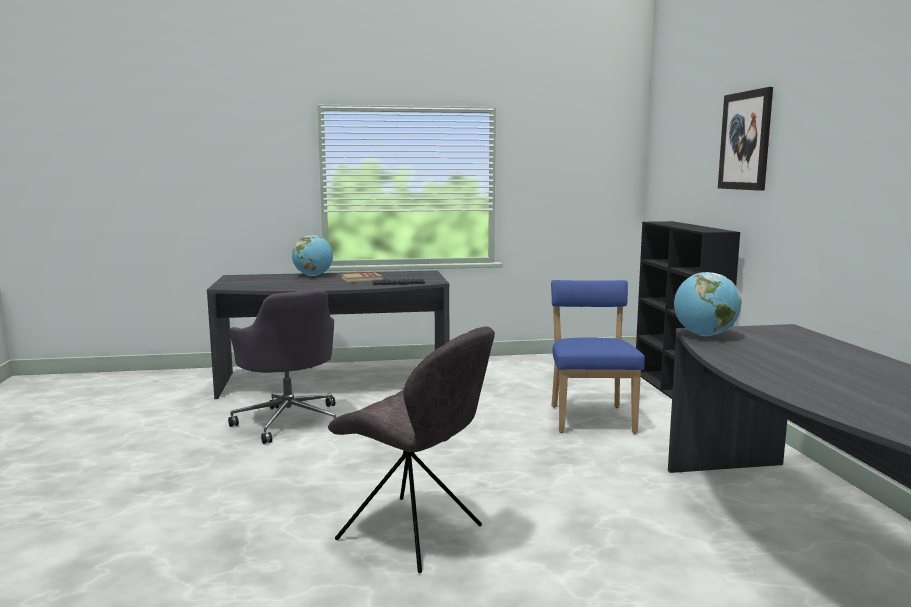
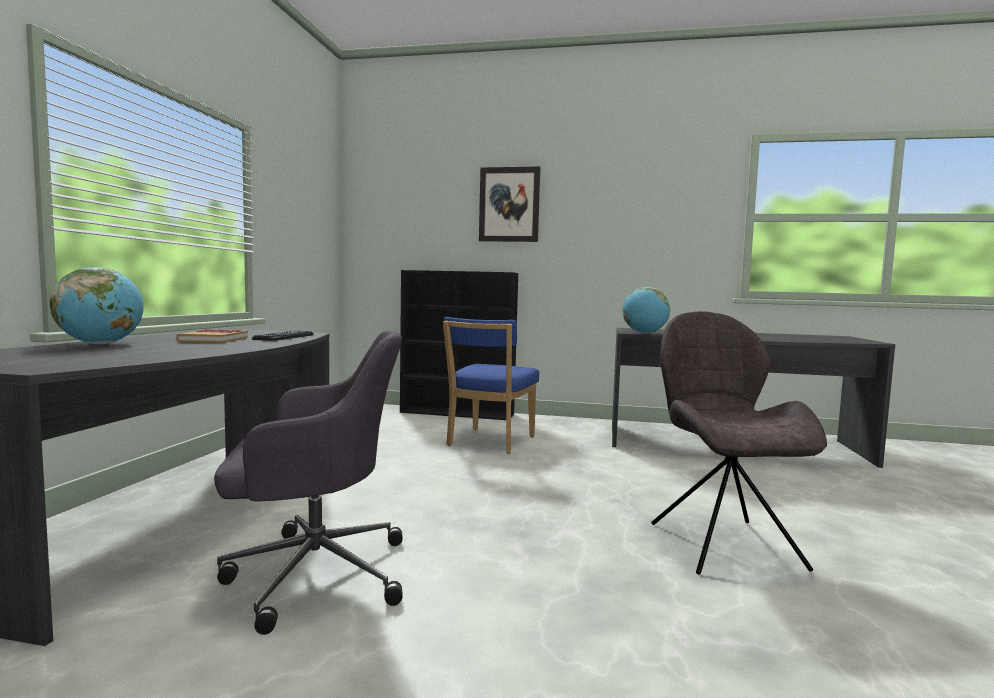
camera: 70 degrees left, 5 degrees down
grey chair [328,326,495,573] -> grey chair turned 60 degrees counterclockwise [651,311,827,575]
blue chair [551,280,645,434] -> blue chair turned 90 degrees counterclockwise [443,317,539,454]

